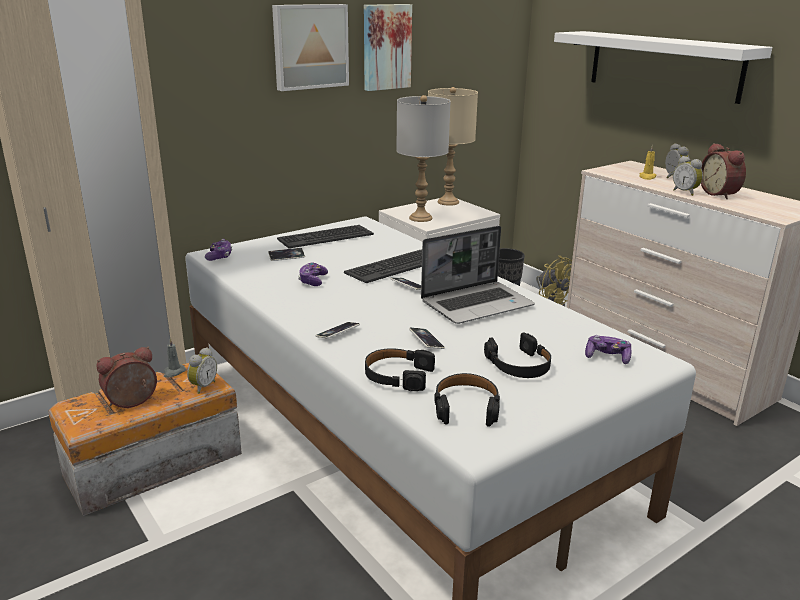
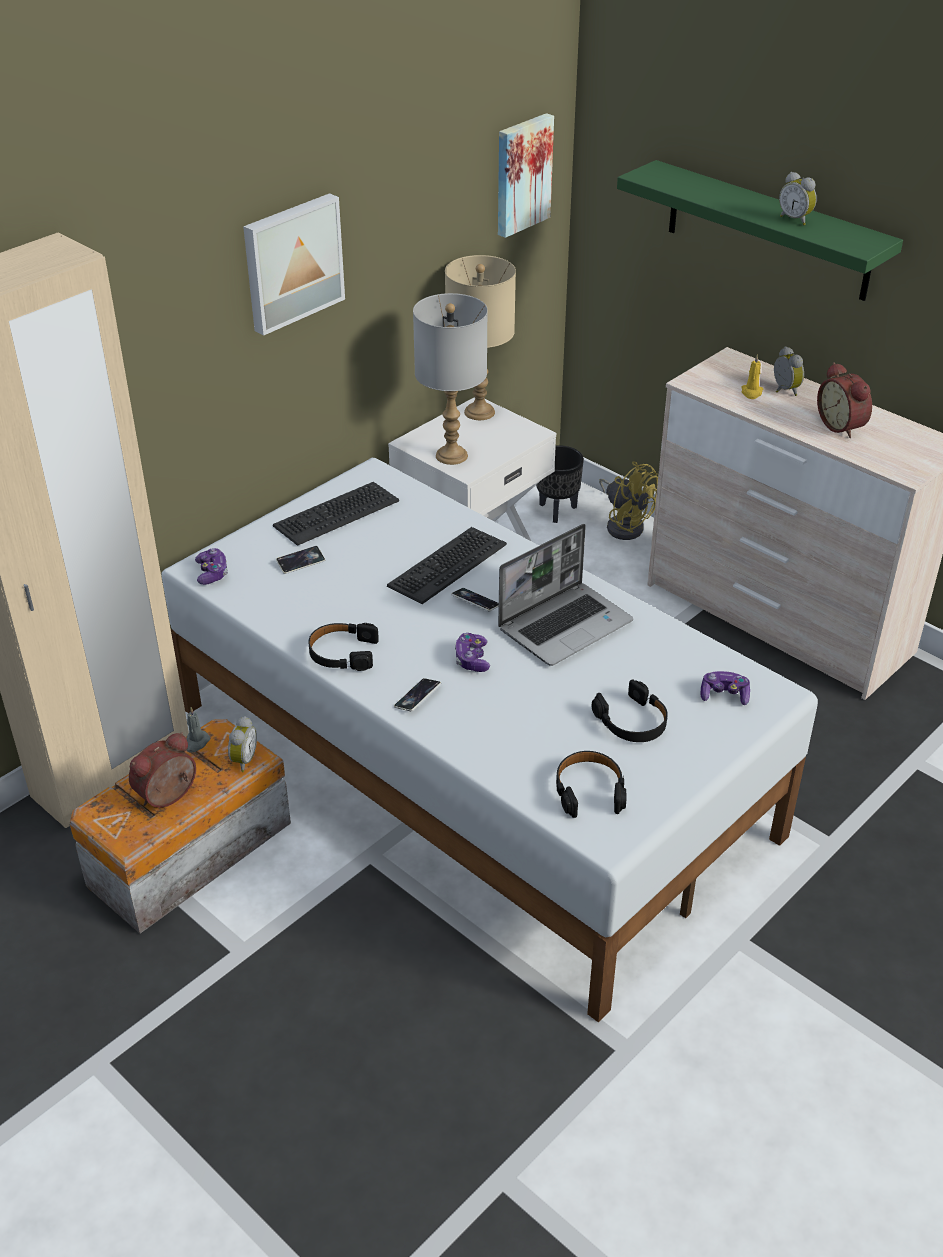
camera: 10 degrees left, 15 degrees up
game controller [298,262,328,286] -> game controller moved to [455,633,490,672]
picture [364,4,412,91] -> picture moved to [498,113,554,238]
black headphones [365,348,435,392] -> black headphones moved to [308,623,379,671]
phone [409,328,445,349] -> none
white shelf [554,31,772,104] -> green shelf [617,160,903,301]
alarm clock [673,156,703,196] -> alarm clock moved to [779,172,817,226]

